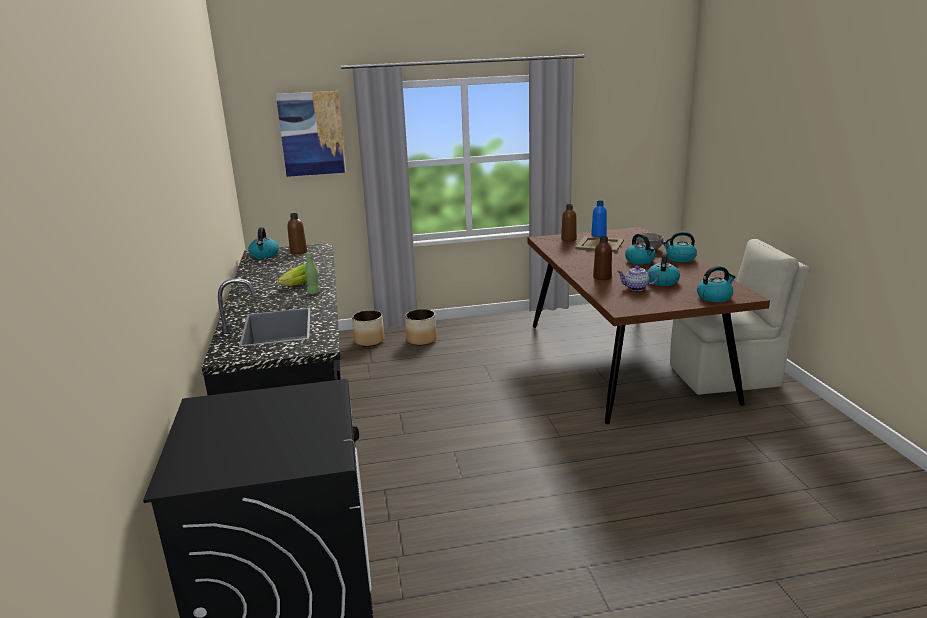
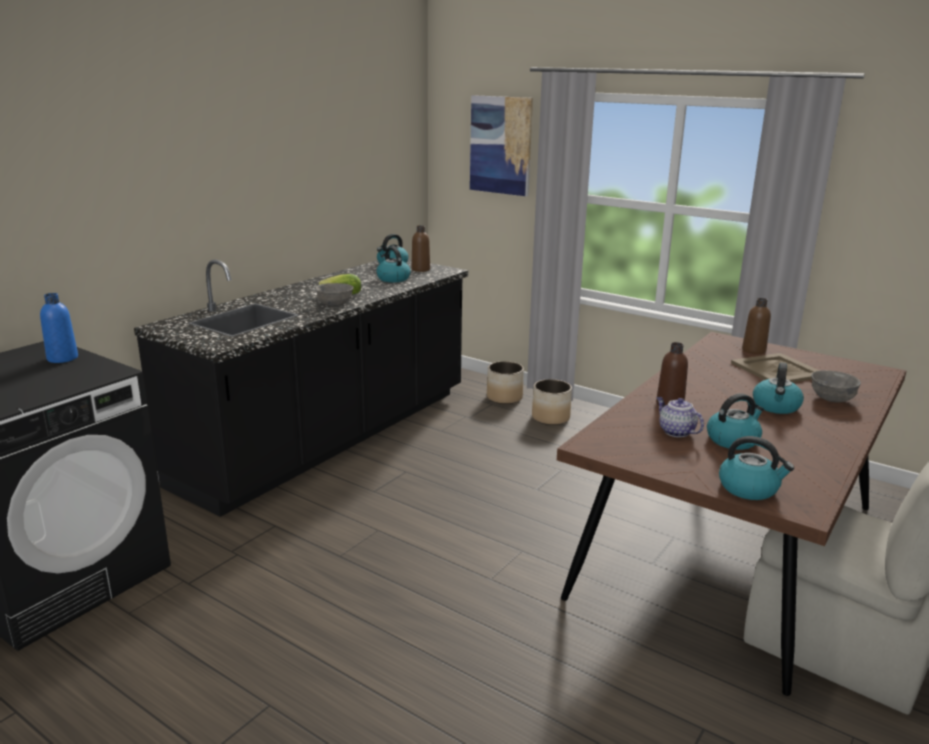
camera: 45 degrees right, 0 degrees up
green bottle [305,252,320,294] -> grey bowl [316,283,354,306]
blue bottle [591,201,607,237] -> blue bottle moved to [40,293,78,363]
kettle [662,232,697,262] -> kettle moved to [376,247,411,282]

